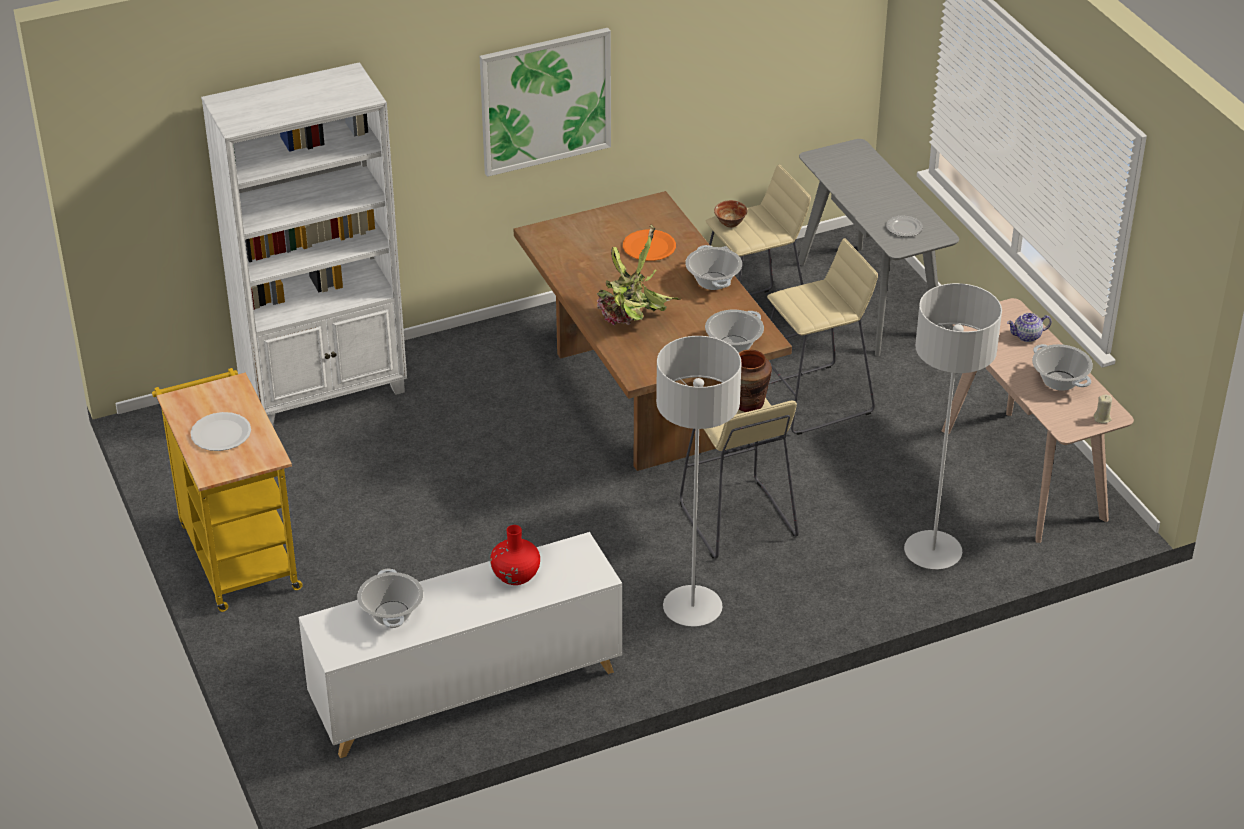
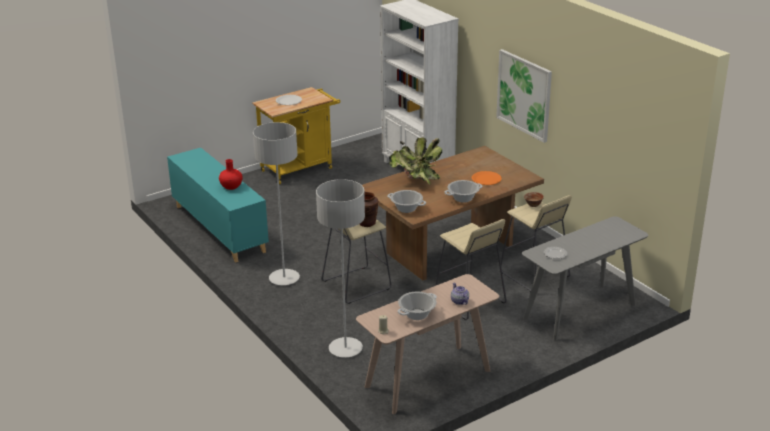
camera: 80 degrees right, 10 degrees down
white cabinet [299,532,622,758] -> turquoise cabinet [167,148,269,262]
cooking pot [357,569,423,628] -> none

